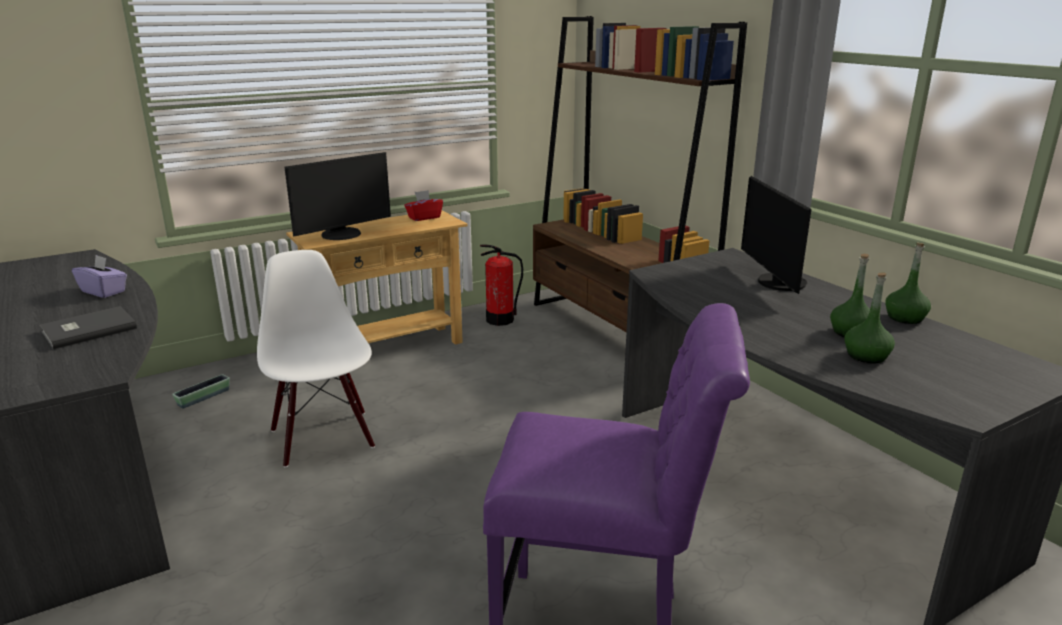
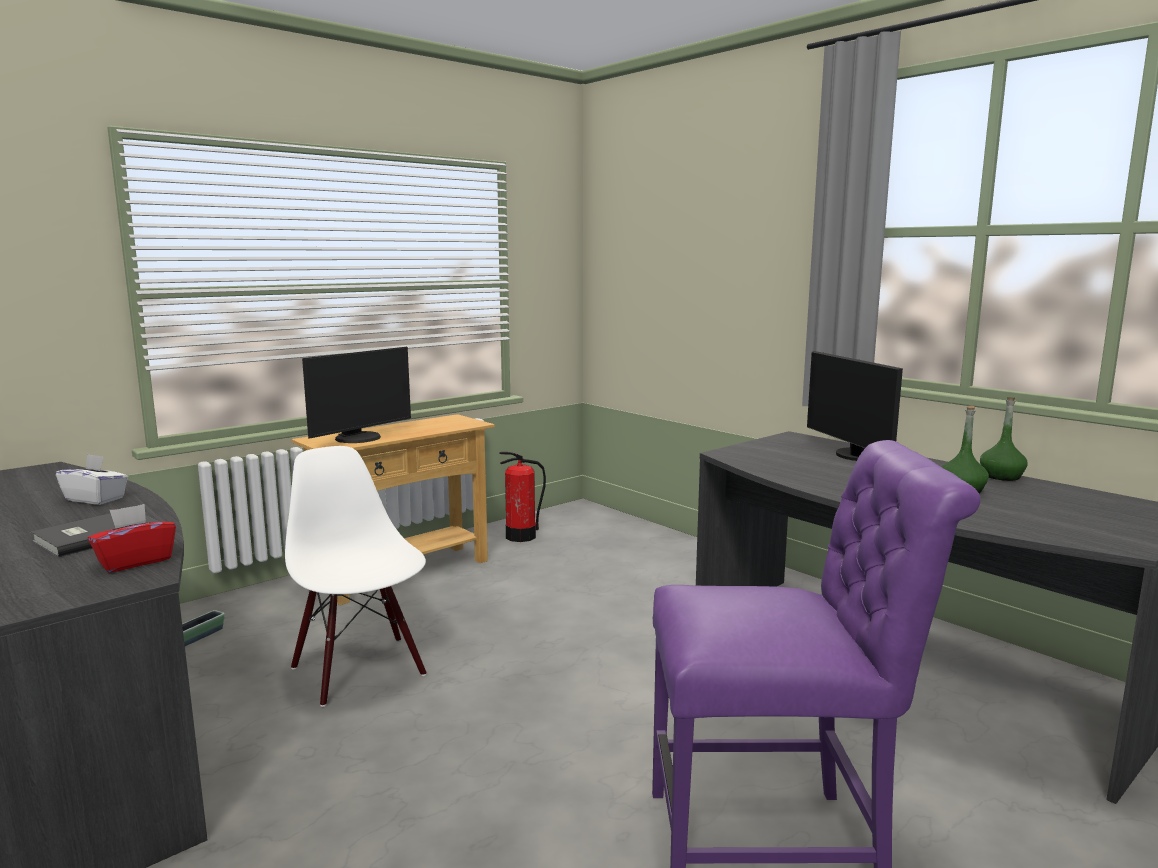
camera: 10 degrees left, 10 degrees down
purple tissue box [72,255,127,298] -> white tissue box [56,454,128,505]
red tissue box [404,190,443,221] -> red tissue box moved to [88,504,176,573]
brown bookcase [533,16,747,332] -> none
green bottle [844,273,895,363] -> none

